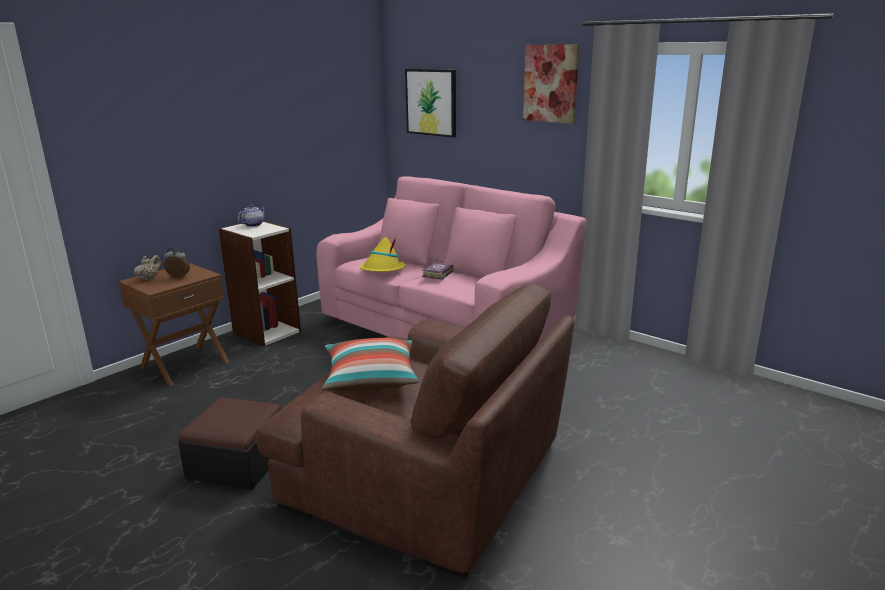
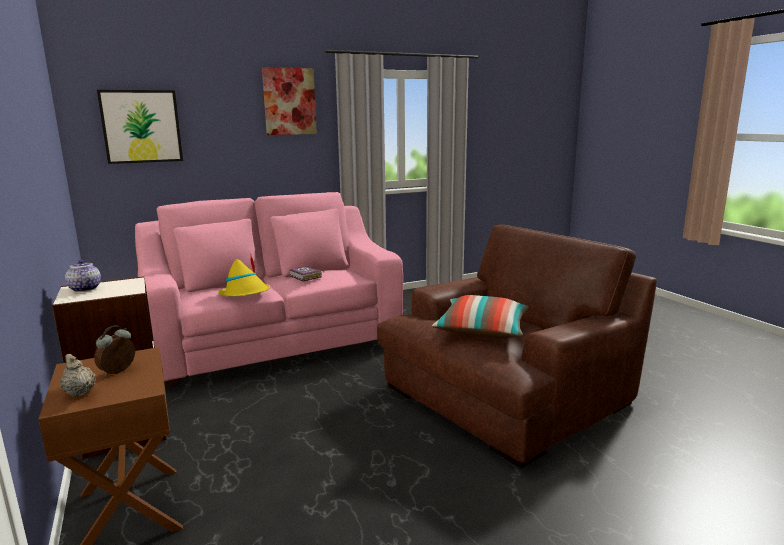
camera: 65 degrees left, 5 degrees down
ottoman [178,397,282,490] -> none

